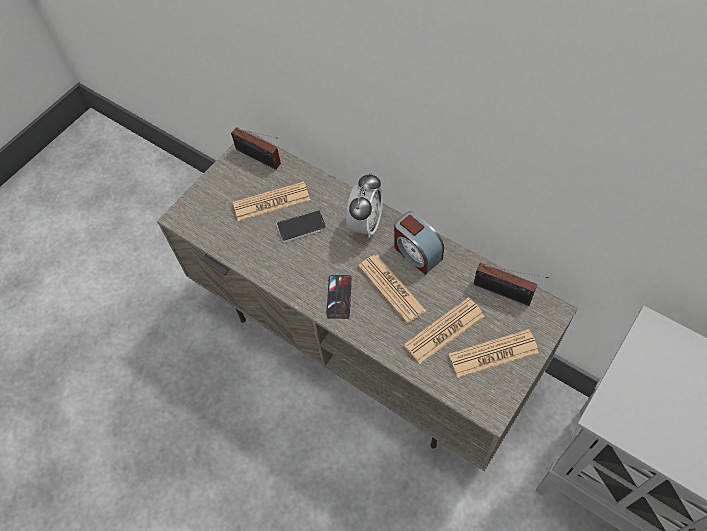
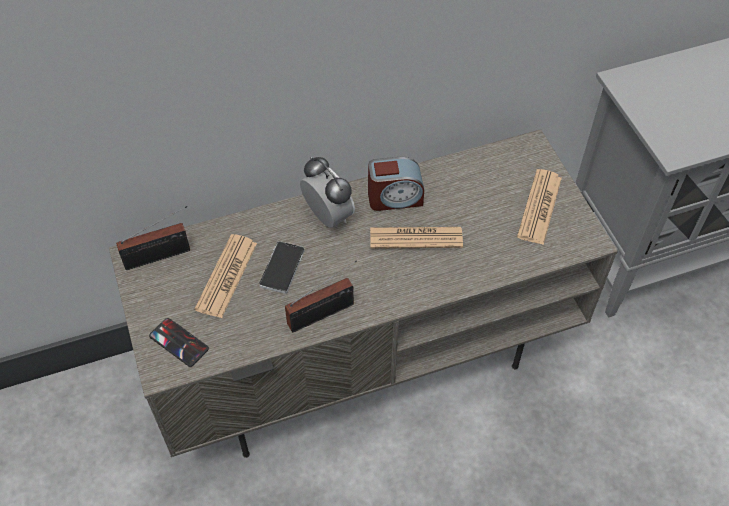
camera: 60 degrees left, 5 degrees down
phone [326,275,351,319] -> phone moved to [149,318,209,367]
newspaper [404,297,484,364] -> none
radio [474,263,548,306] -> radio moved to [285,260,357,333]

